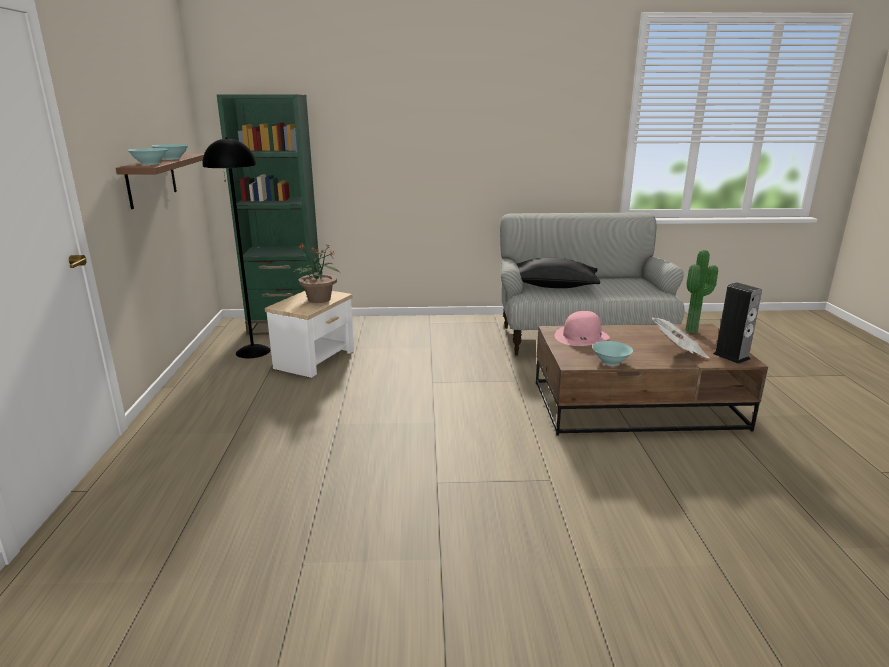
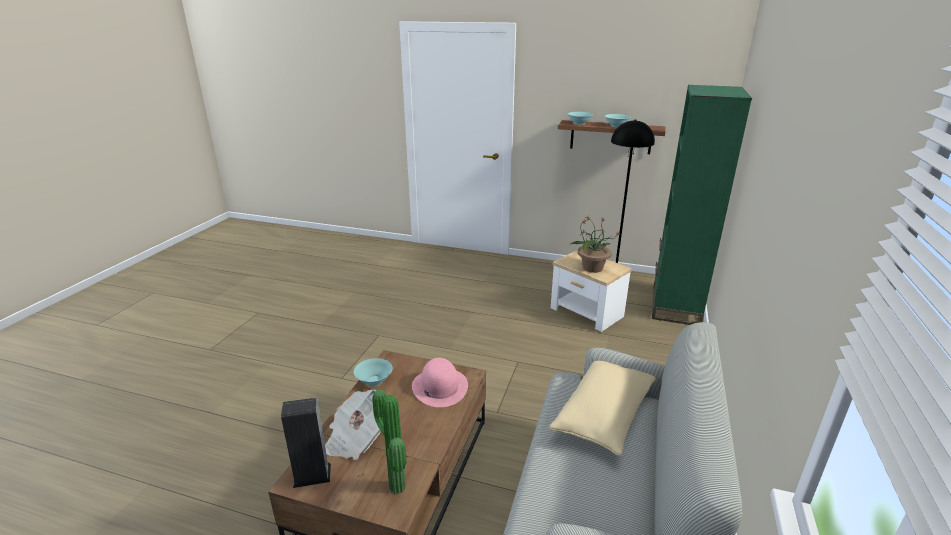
camera: 110 degrees right, 5 degrees up
black pillow [517,257,600,288] -> beige pillow [549,361,656,456]

